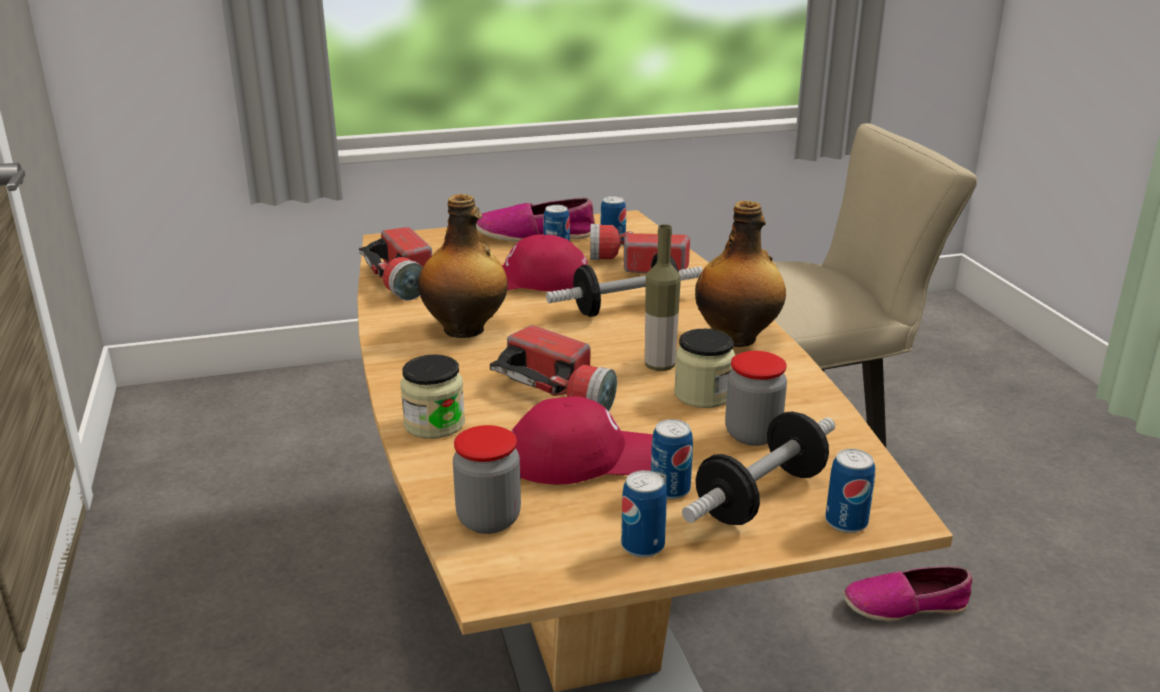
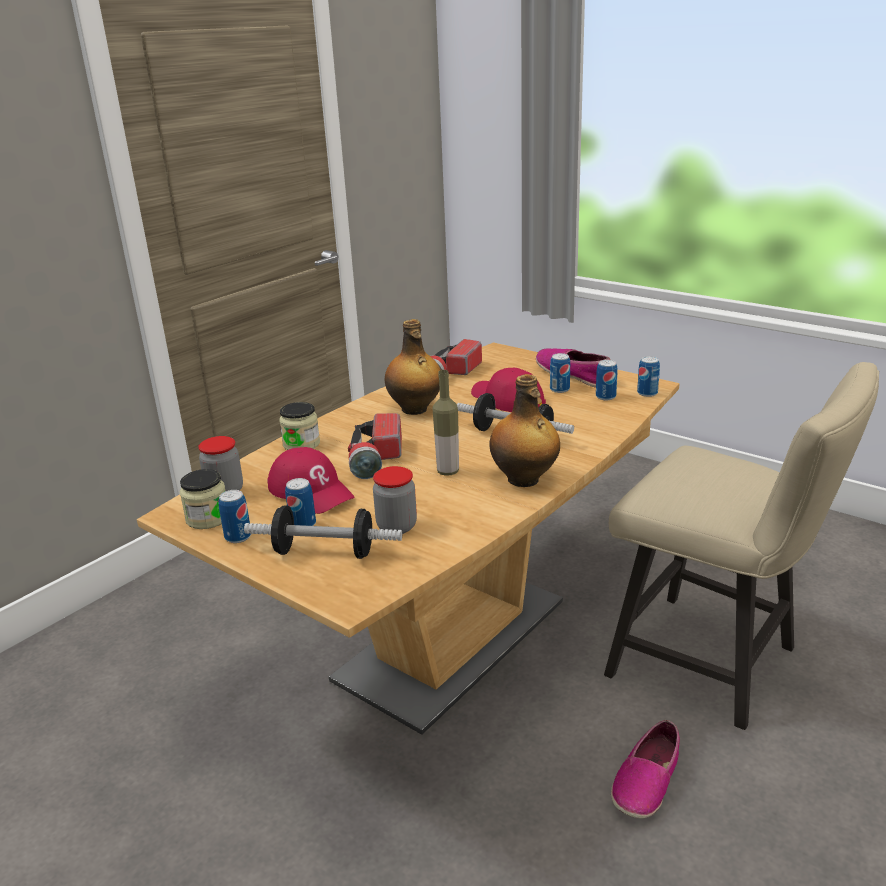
camera: 55 degrees right, 0 degrees up
flashlight [590,224,690,274] -> none
jar [674,329,735,408] -> jar moved to [180,469,225,529]
can [825,449,875,533] -> can moved to [637,356,660,397]
shoe [843,566,972,622] -> shoe turned 105 degrees counterclockwise [611,720,680,819]

